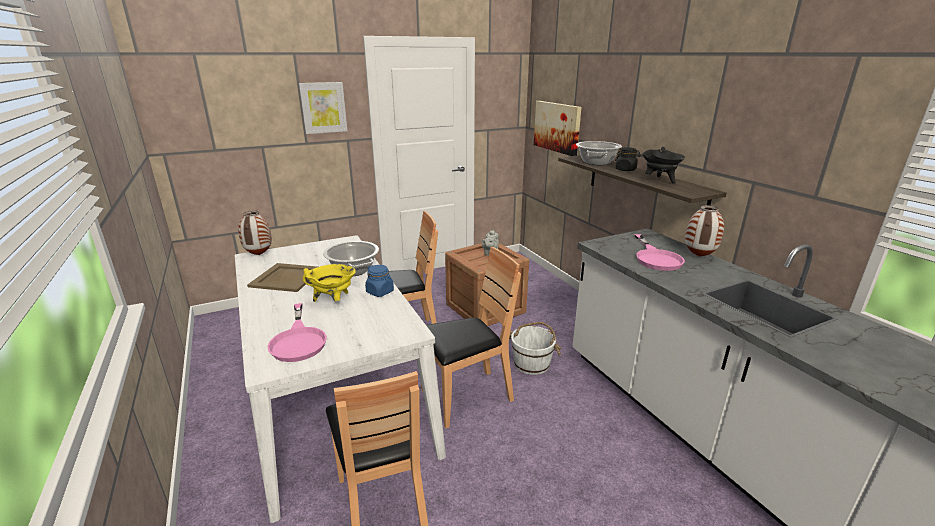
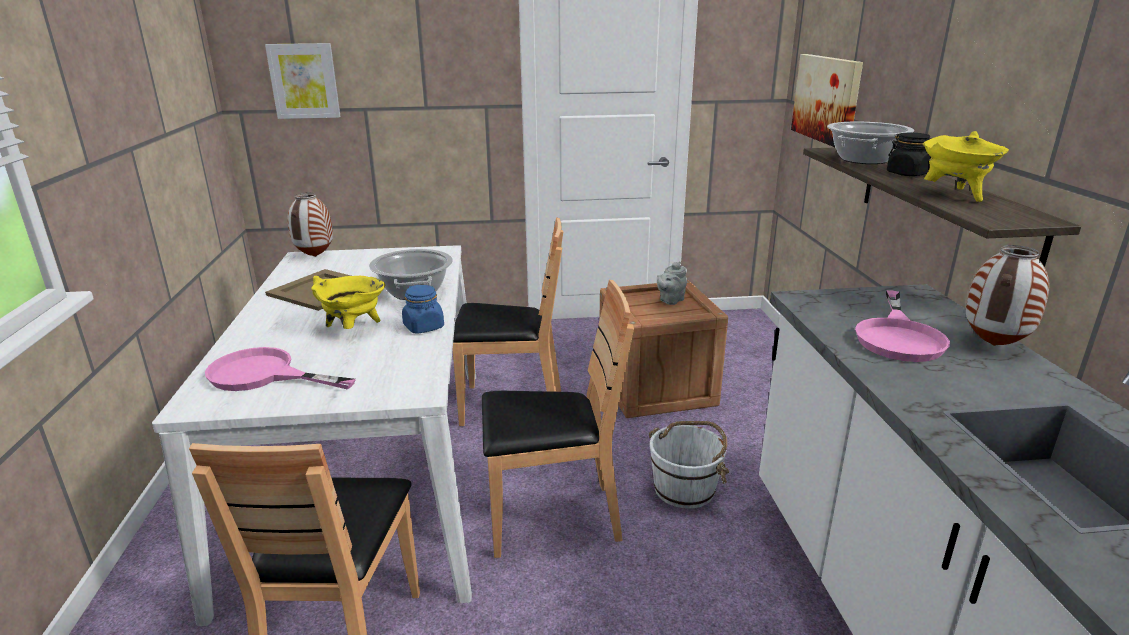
camera: 20 degrees right, 0 degrees up
pink frying pan [267,303,327,362] -> pink frying pan turned 105 degrees clockwise [205,347,356,391]
picture [299,82,347,134] -> picture moved to [265,43,341,119]
black cooking pot [642,147,685,184] -> yellow cooking pot [923,131,1009,202]

